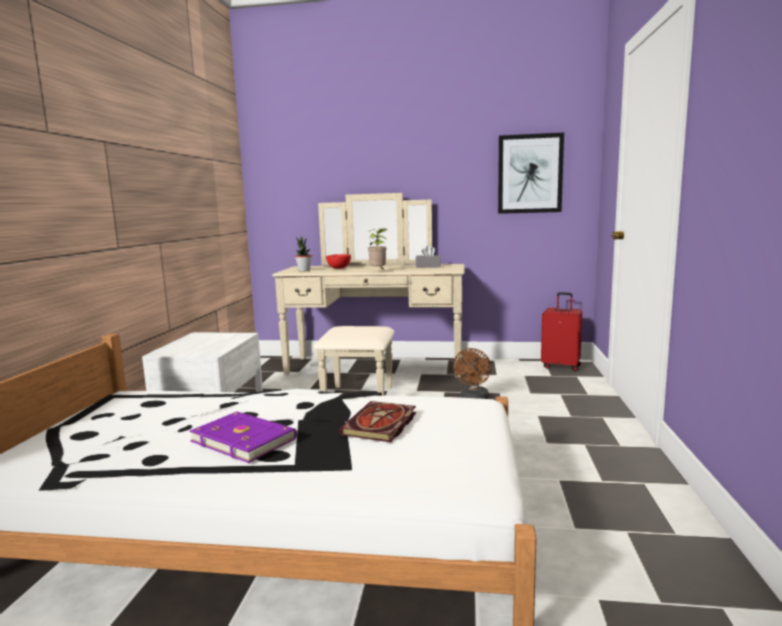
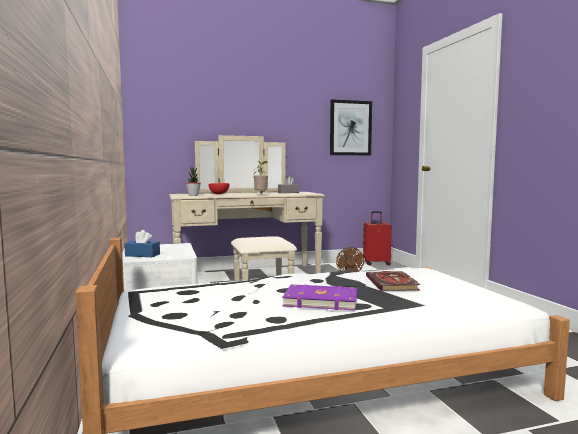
camera: 25 degrees left, 5 degrees down
none -> blue tissue box [124,230,160,257]

